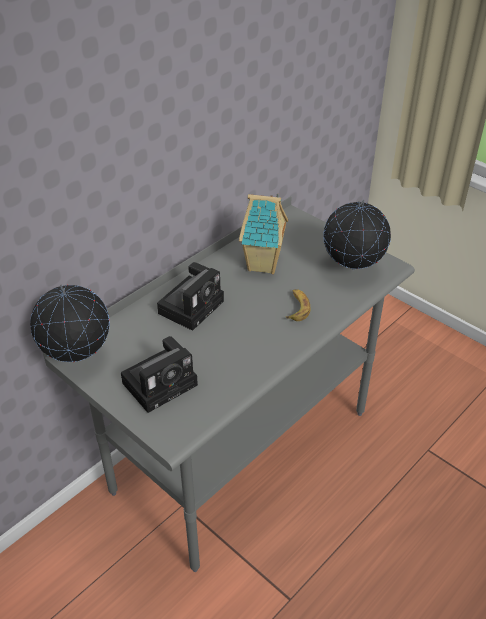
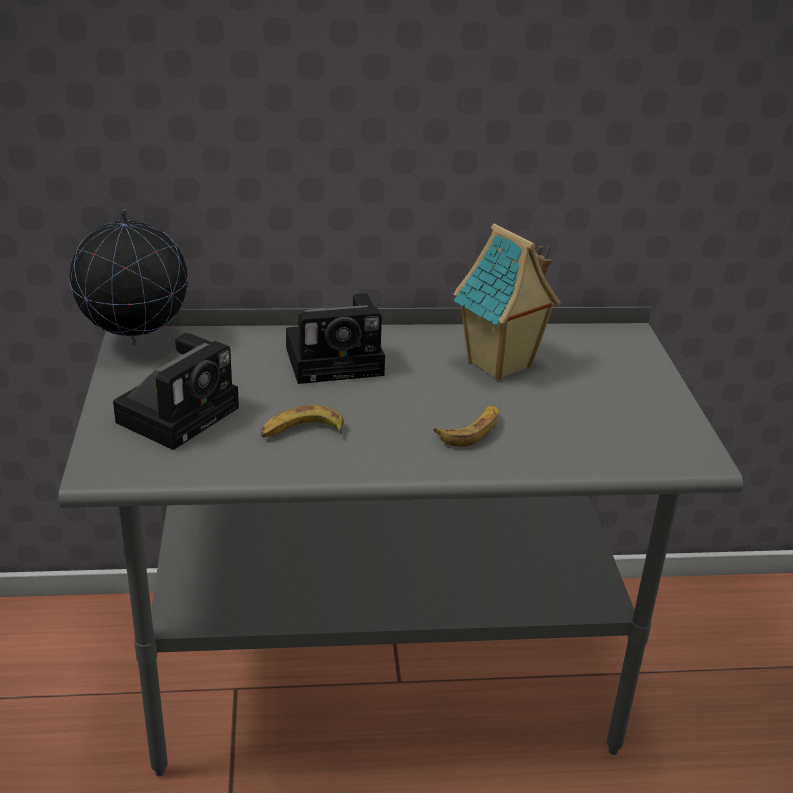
camera: 40 degrees right, 10 degrees down
camera [121,336,198,413] -> camera turned 60 degrees counterclockwise [113,333,239,450]
globe [323,200,391,270] -> none
none -> banana [261,405,344,438]

